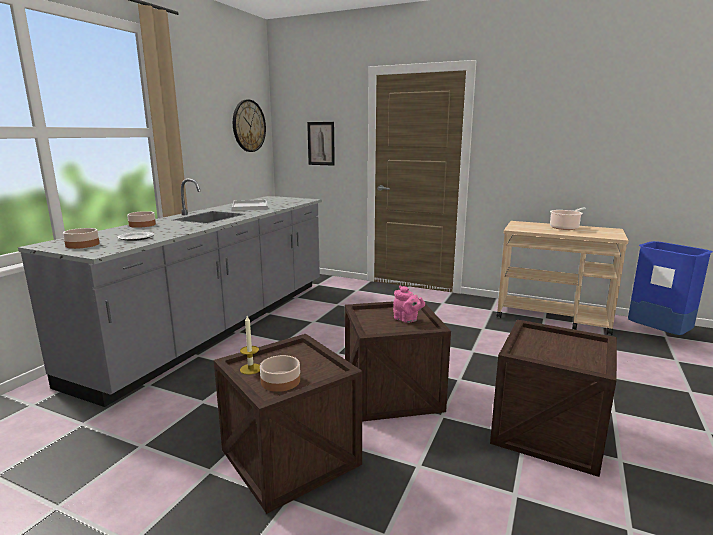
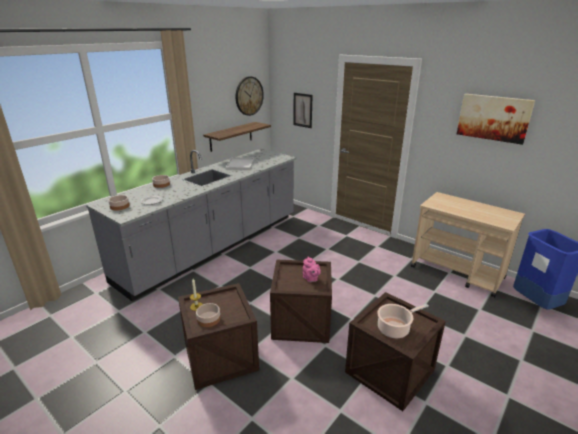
camera: 15 degrees right, 10 degrees up
cooking pot [550,207,586,230] -> cooking pot moved to [377,304,429,338]
none -> shelf [203,122,271,152]
none -> picture [457,94,535,145]

